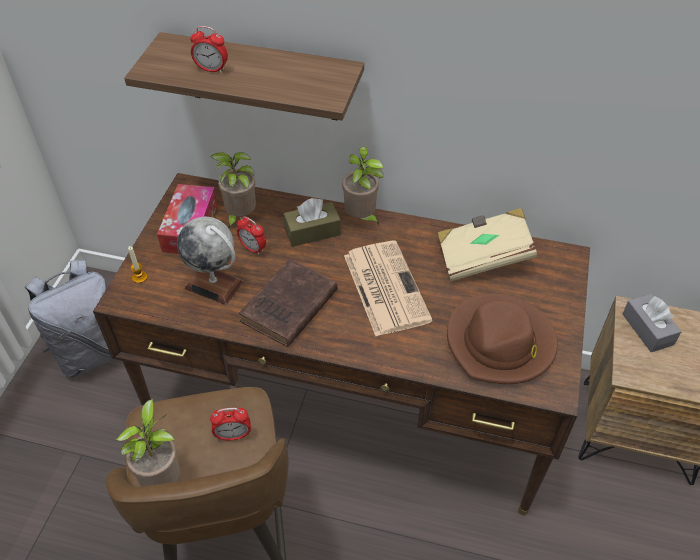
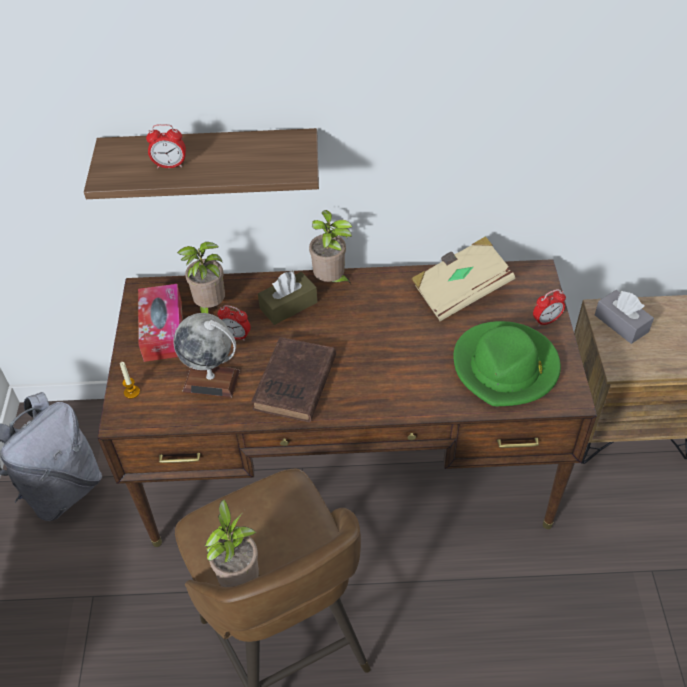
camera: 15 degrees left, 0 degrees up
alarm clock [210,408,251,441] -> alarm clock moved to [533,289,566,326]
newspaper [344,241,433,336] -> none
brown hat [447,293,558,384] -> green hat [454,321,561,406]

